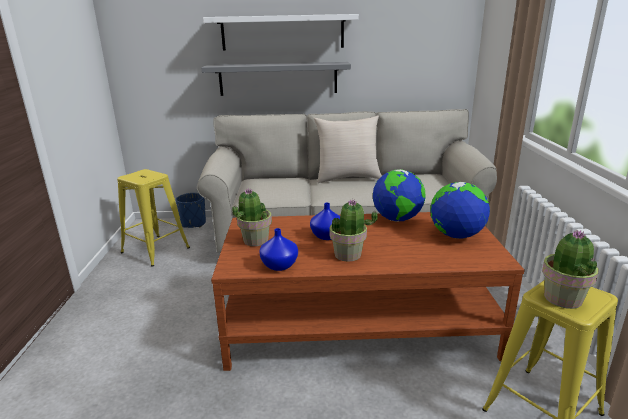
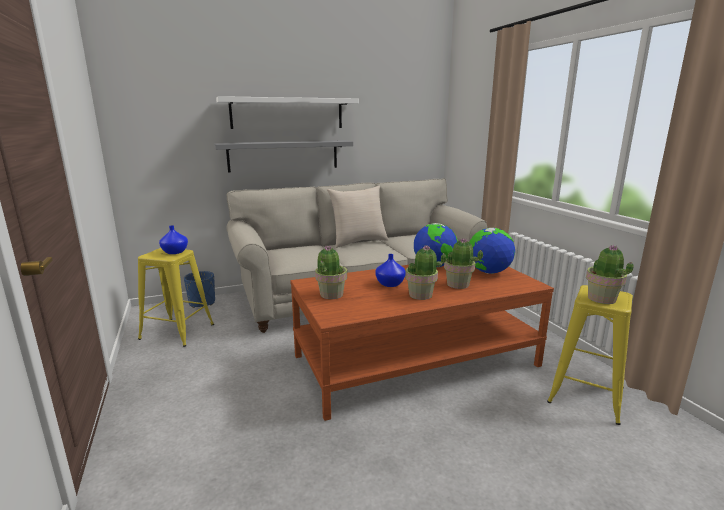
camera: 20 degrees left, 5 degrees down
blue vase [259,228,298,271] -> blue vase moved to [159,225,188,254]
none -> potted plant [444,238,483,289]

